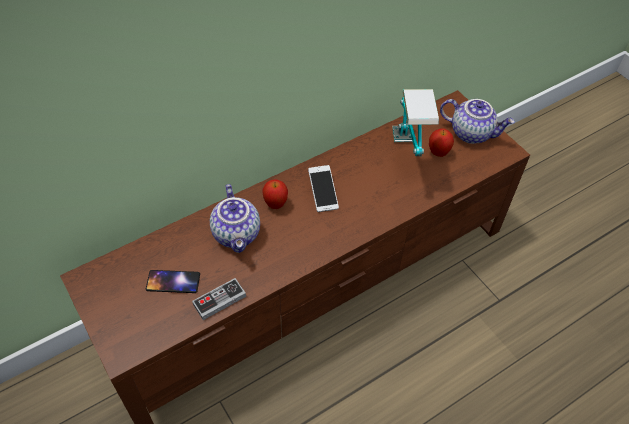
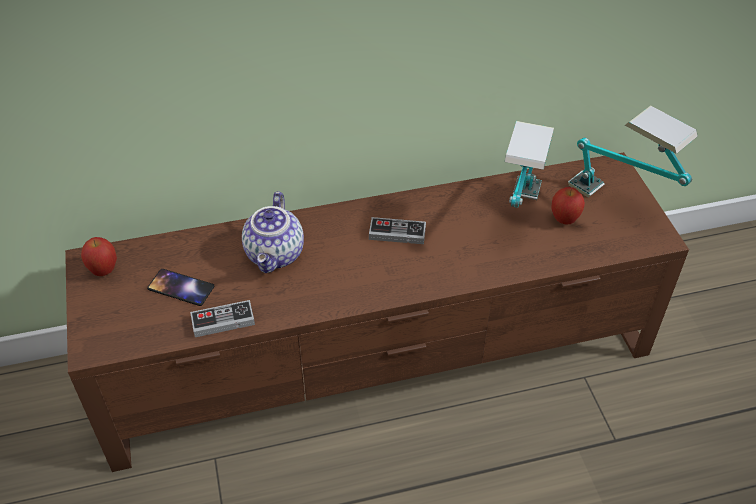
camera: 20 degrees right, 5 degrees down
apple [262,179,288,209] -> apple moved to [81,237,117,276]
phone [308,165,339,212] -> game controller [369,217,426,244]
teapot [440,99,515,144] -> table lamp [568,105,698,197]

